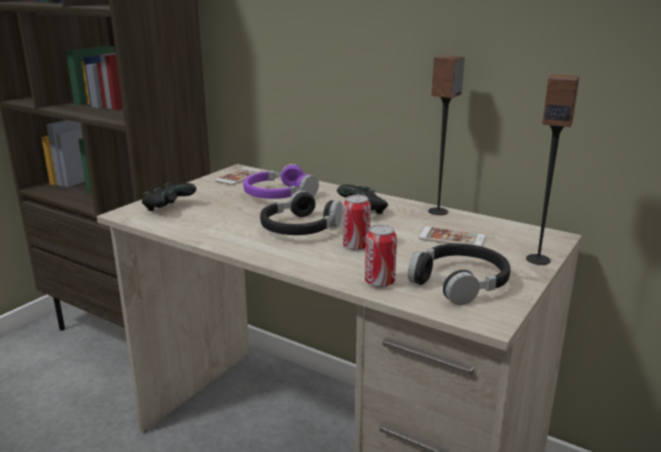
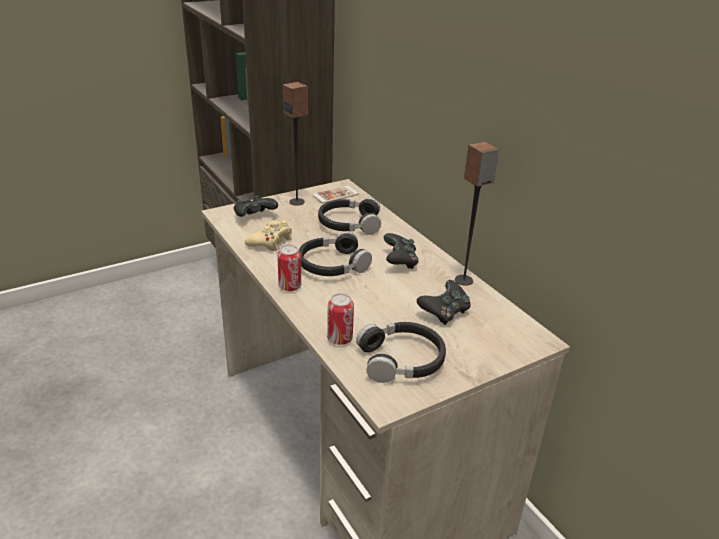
camera: 25 degrees right, 10 degrees up
purple headphones [243,164,319,199] -> black headphones [318,197,381,235]
can [343,195,371,251] -> can moved to [277,245,301,291]
phone [418,227,486,247] -> black game controller [417,280,471,325]
speaker [526,74,580,265] -> speaker moved to [283,82,308,206]
none -> beige game controller [245,220,292,251]

